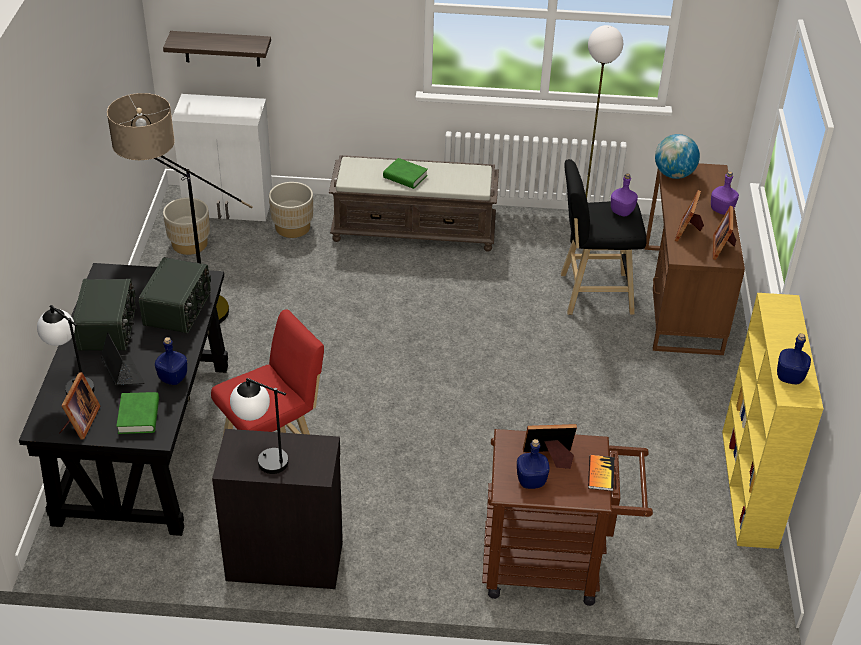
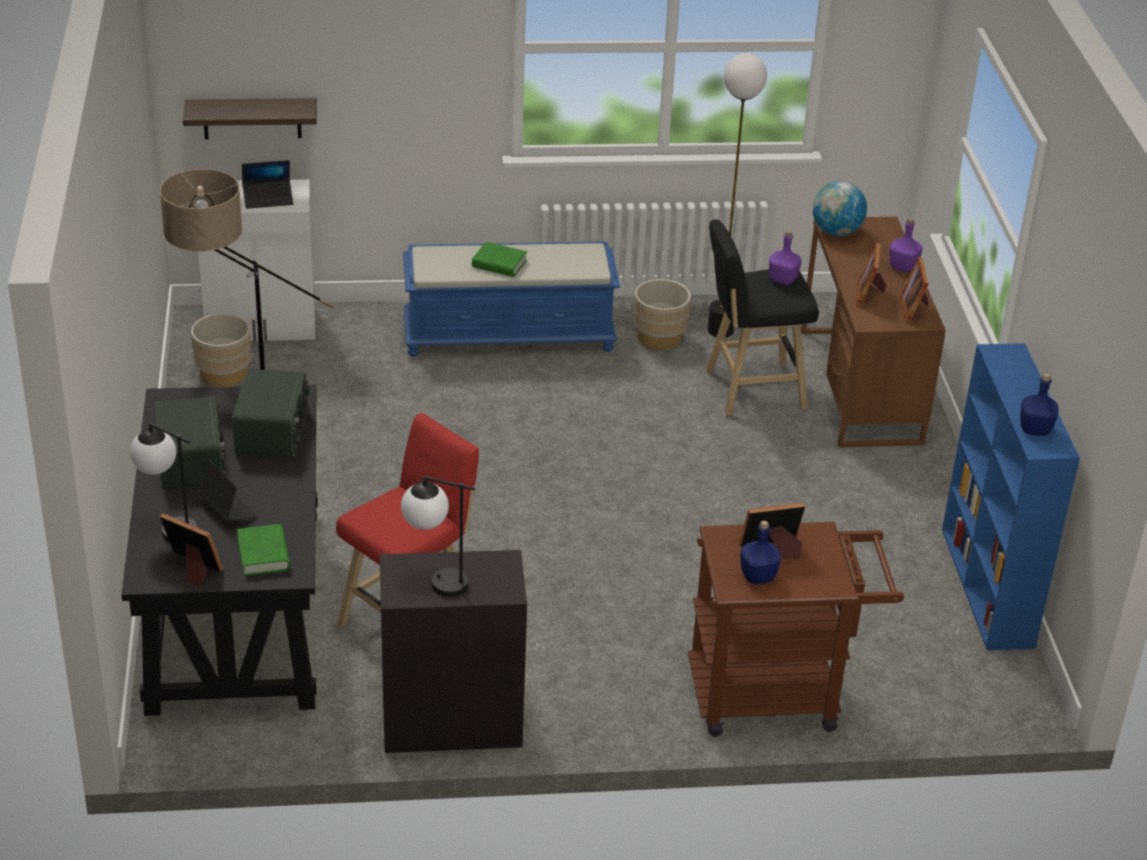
camera: 10 degrees left, 5 degrees down
picture frame [59,372,100,439] -> picture frame turned 60 degrees counterclockwise [160,513,223,587]
blue bottle [155,337,187,385] -> none
beige planter [269,182,313,238] -> beige planter moved to [634,279,691,350]
brown bench [329,155,499,252] -> blue bench [403,241,620,357]
book [588,455,614,491] -> none
yellow bookcase [722,293,823,549] -> blue bookcase [942,343,1080,650]
none -> laptop [242,160,293,209]

